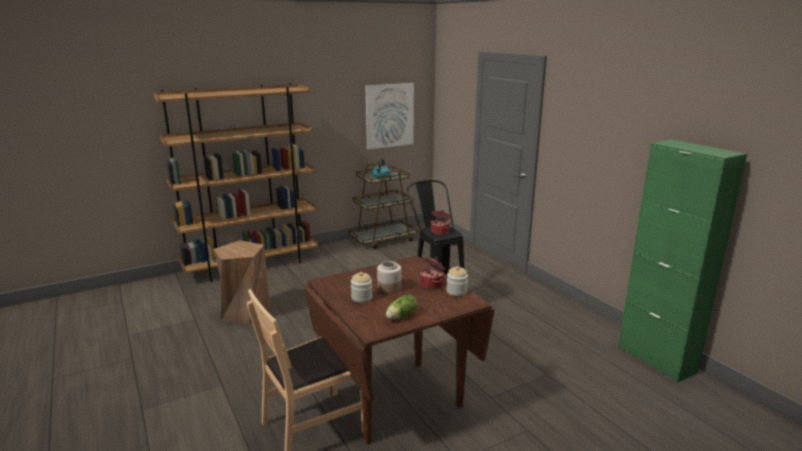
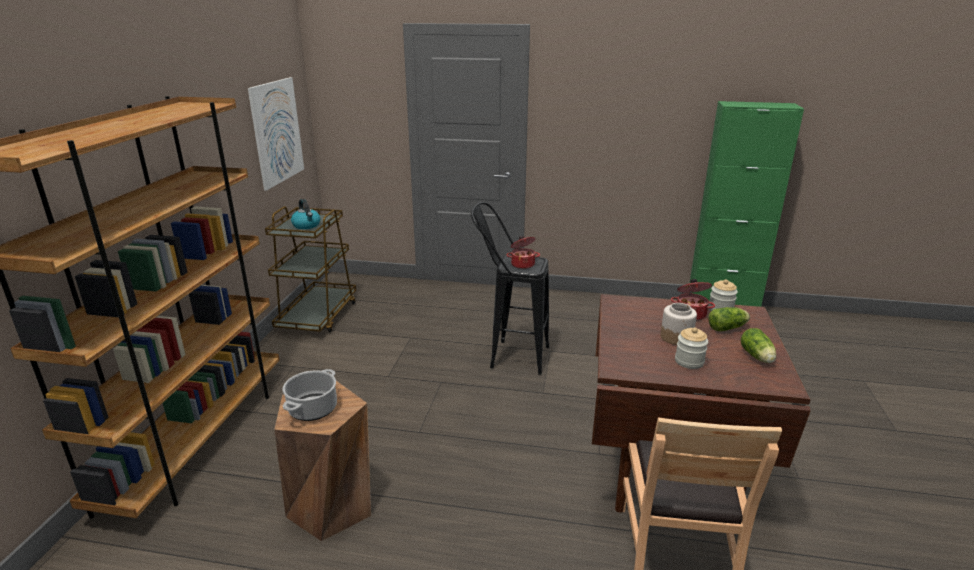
camera: 50 degrees left, 5 degrees up
none -> cooking pot [283,369,337,421]
none -> lettuce [708,307,750,331]

